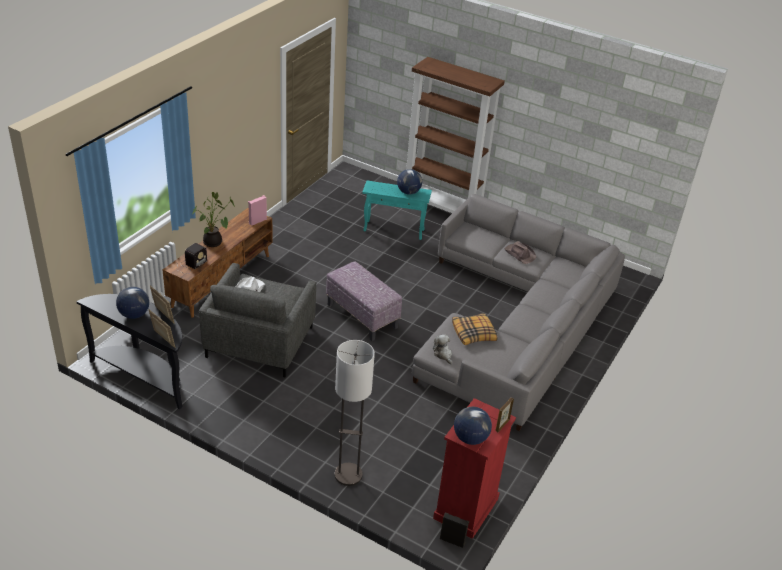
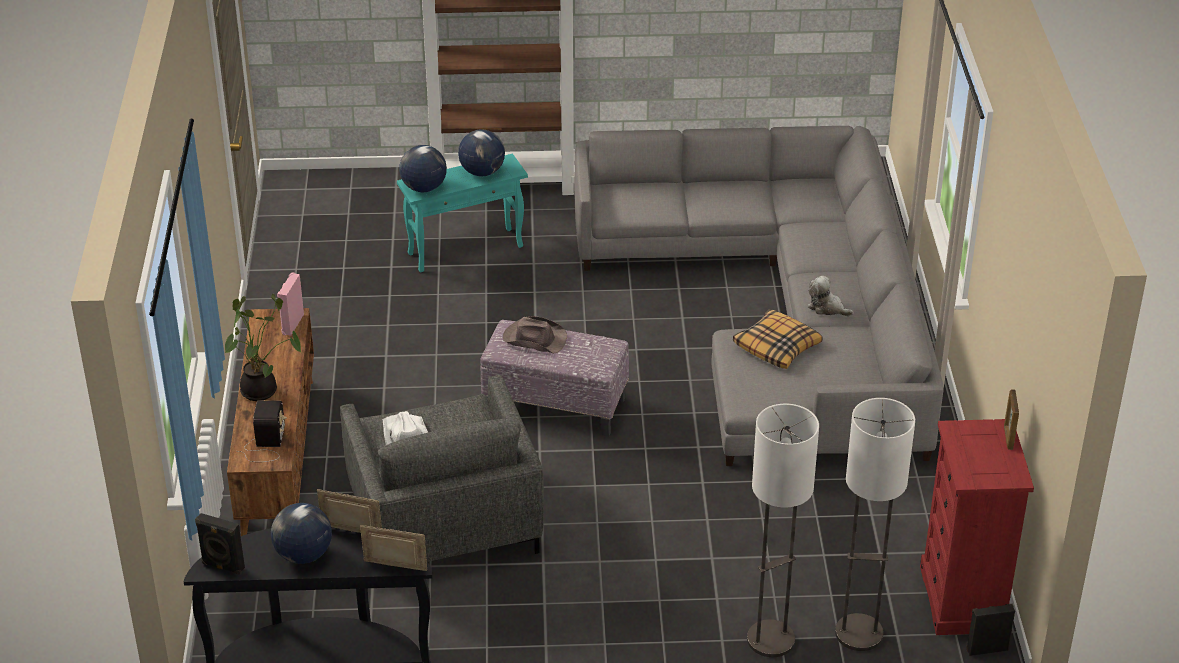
camera: 30 degrees left, 0 degrees up
plush toy [433,335,452,364] -> plush toy moved to [808,276,854,316]
globe [454,407,492,445] -> globe moved to [399,145,447,192]
brown hat [505,241,536,264] -> brown hat moved to [503,316,567,354]
none -> black speaker [195,513,245,575]
none -> floor lamp [835,398,915,651]

